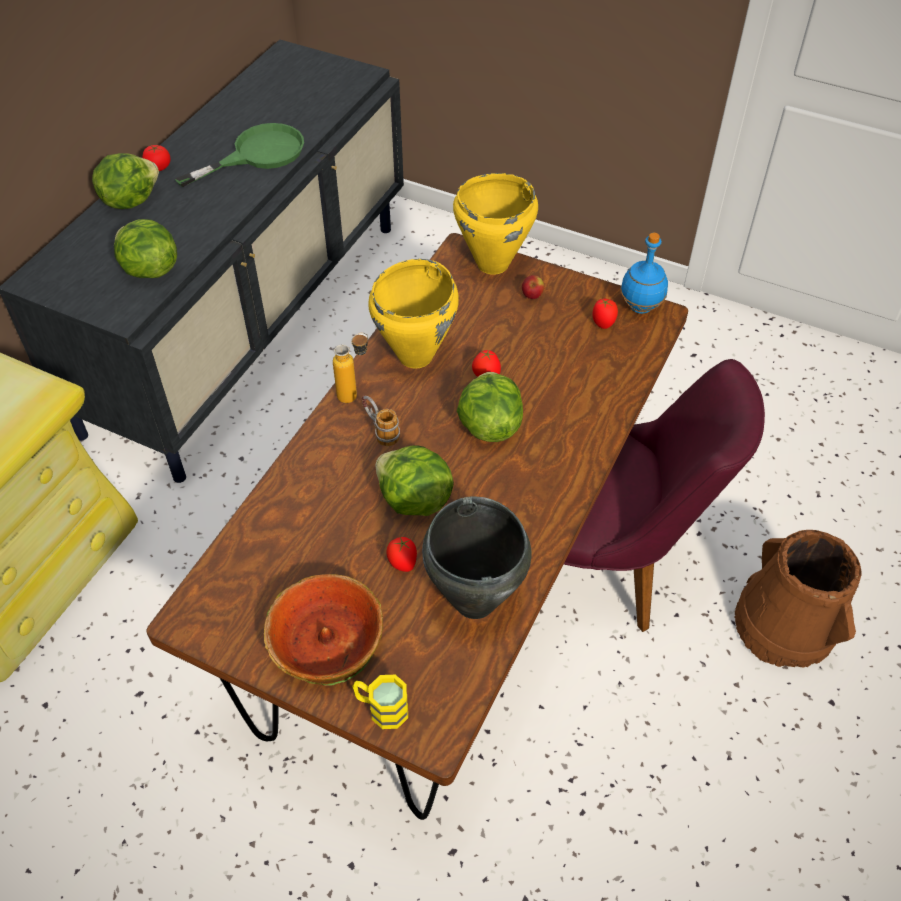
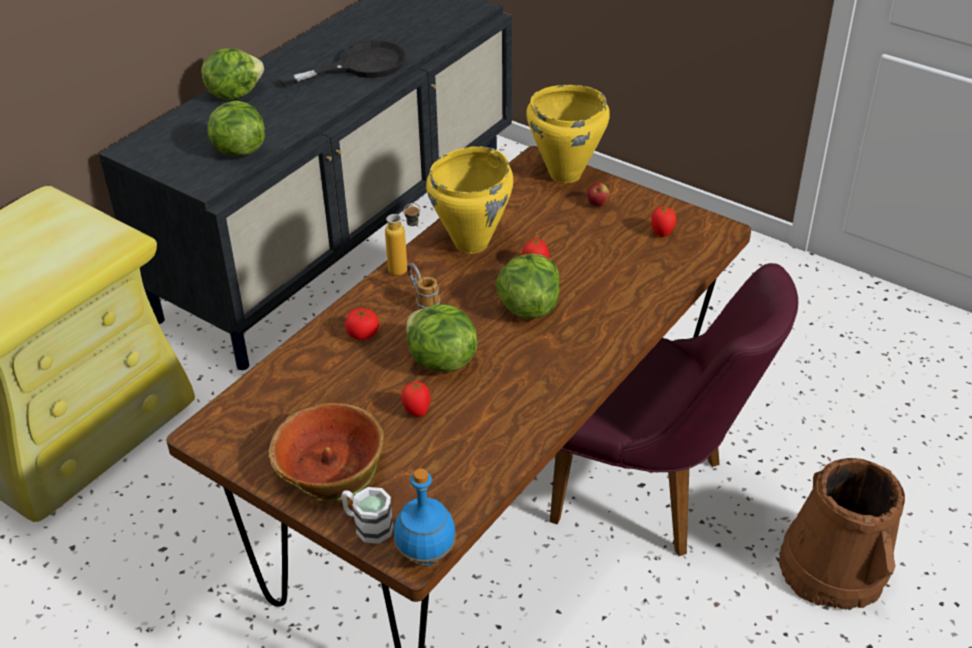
camera: 10 degrees right, 10 degrees down
tomato [142,145,171,171] -> tomato moved to [345,308,379,340]
green frying pan [175,123,304,187] -> black frying pan [279,40,406,87]
yellow mug [353,675,408,729] -> white mug [341,487,394,544]
black cooking pot [422,496,532,619] -> none
blue bottle [620,233,668,314] -> blue bottle moved to [394,468,456,566]

